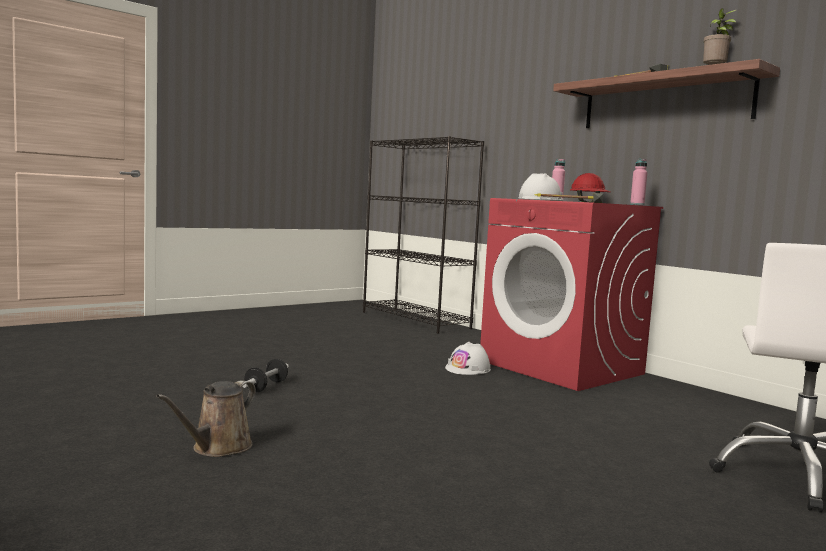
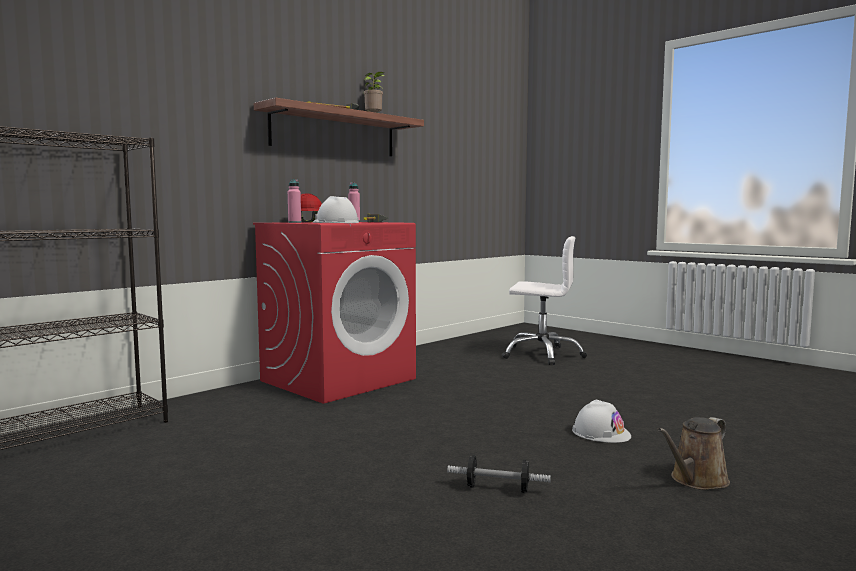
camera: 95 degrees left, 0 degrees up
brown watering can [156,381,256,457] -> brown watering can turned 120 degrees clockwise [658,417,730,490]
white hard hat [445,342,491,375] -> white hard hat moved to [572,400,631,443]

